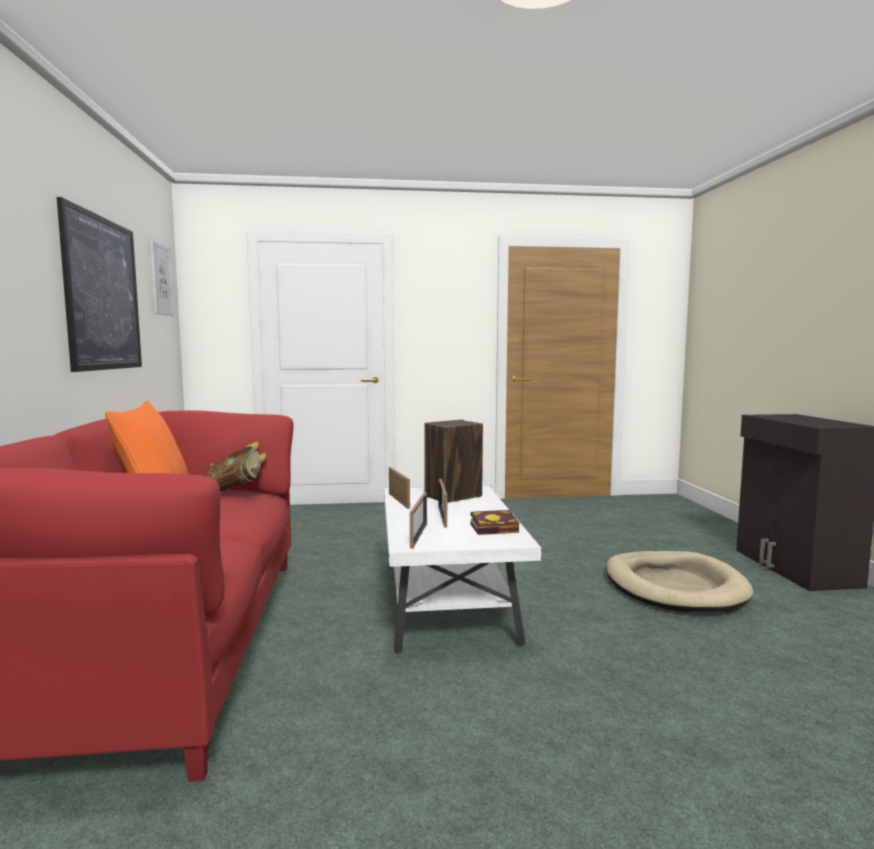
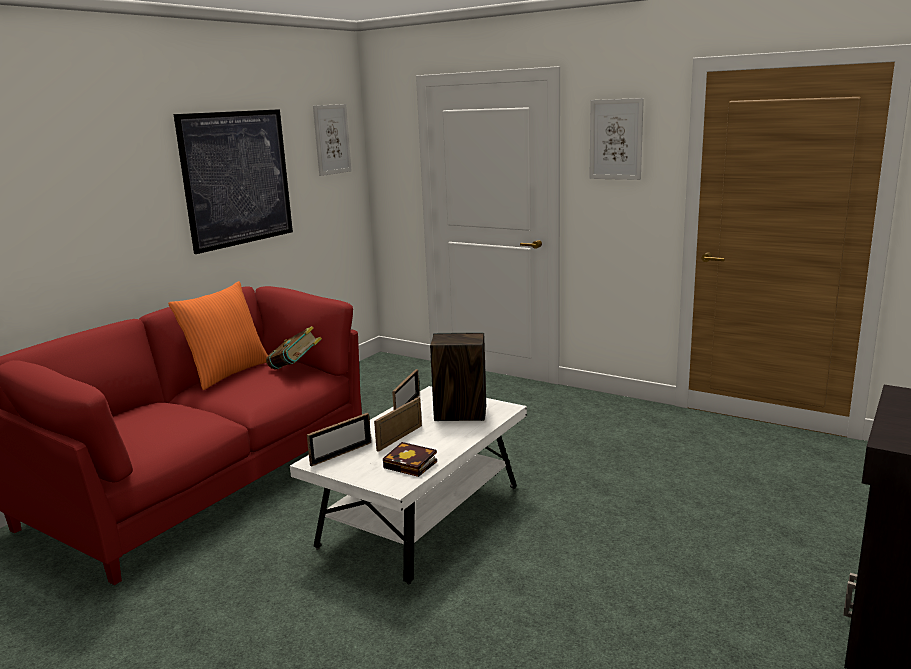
camera: 40 degrees right, 10 degrees up
beige dog bed [606,551,753,612] -> none
none -> picture [589,98,644,180]

